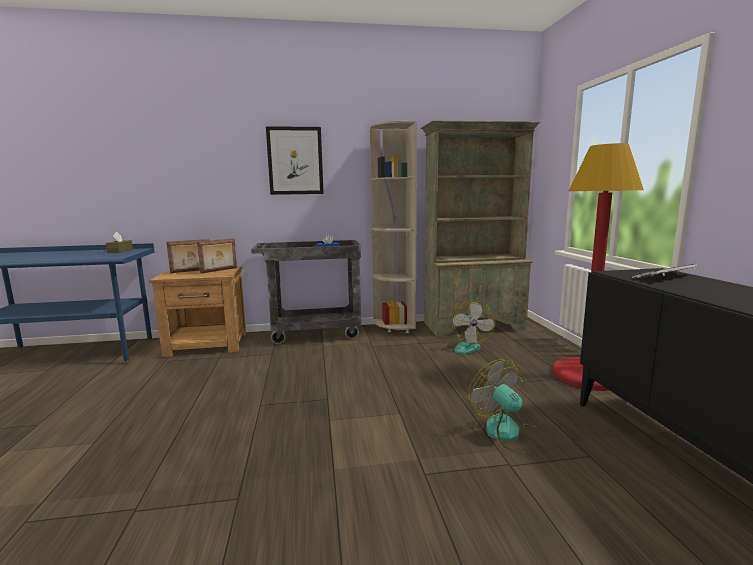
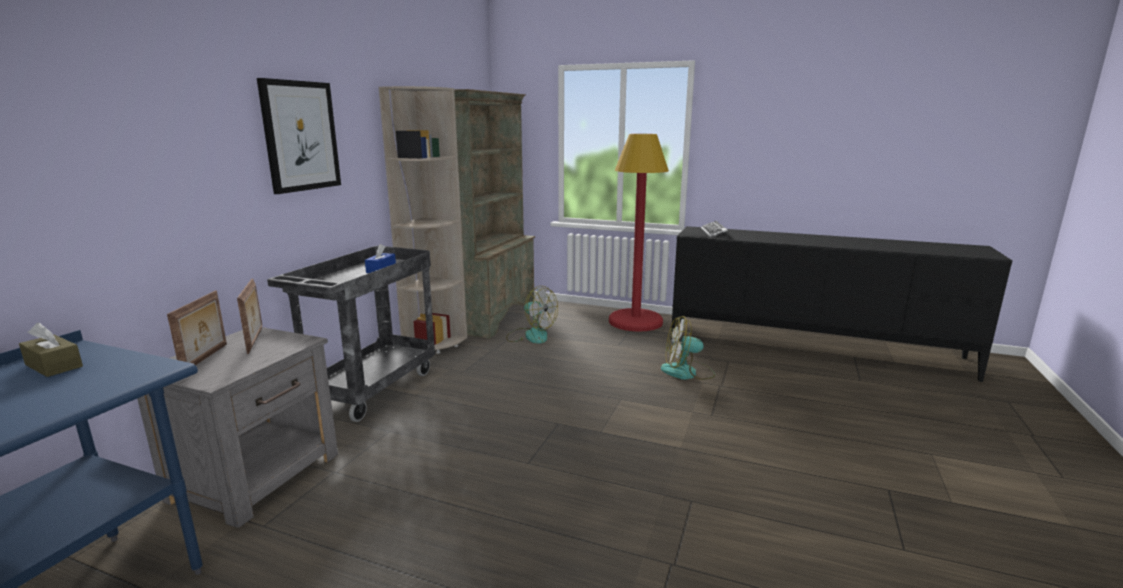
camera: 60 degrees left, 5 degrees up
brown nightstand [149,267,246,358] -> grey nightstand [137,327,338,528]

